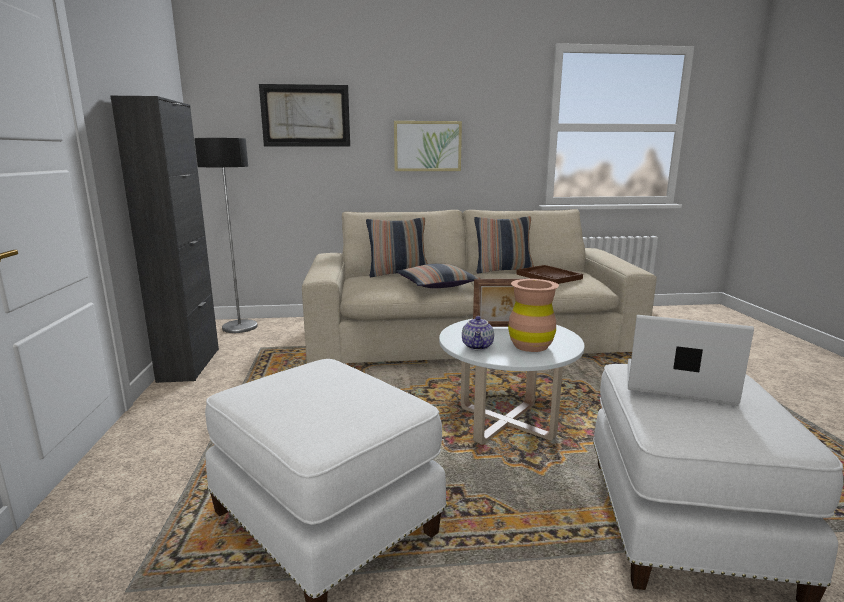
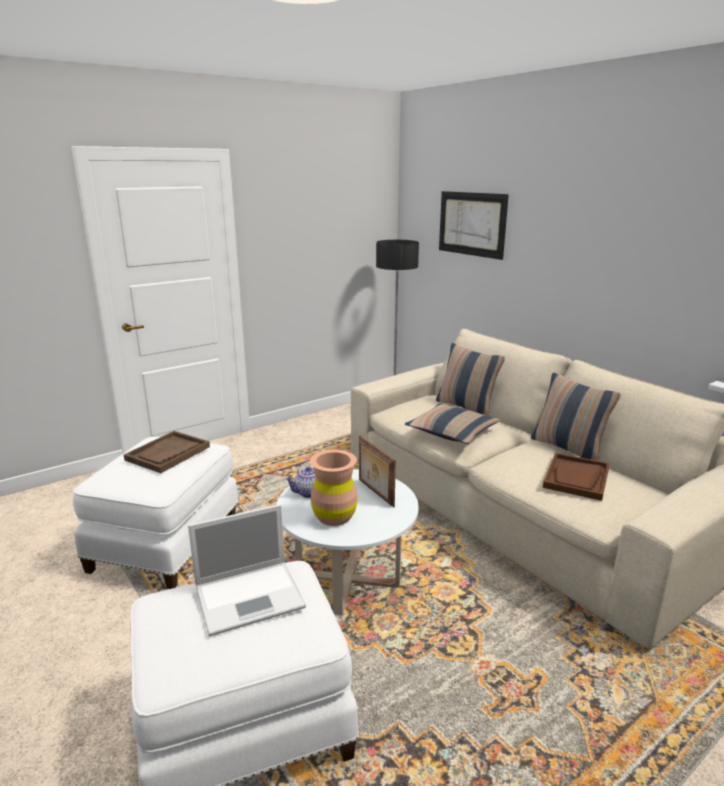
camera: 60 degrees right, 5 degrees up
black cabinet [111,96,219,383] -> none
picture [394,121,462,171] -> none
laptop [628,315,754,406] -> laptop turned 75 degrees clockwise [188,504,306,637]
none -> brown tray [124,431,210,473]

